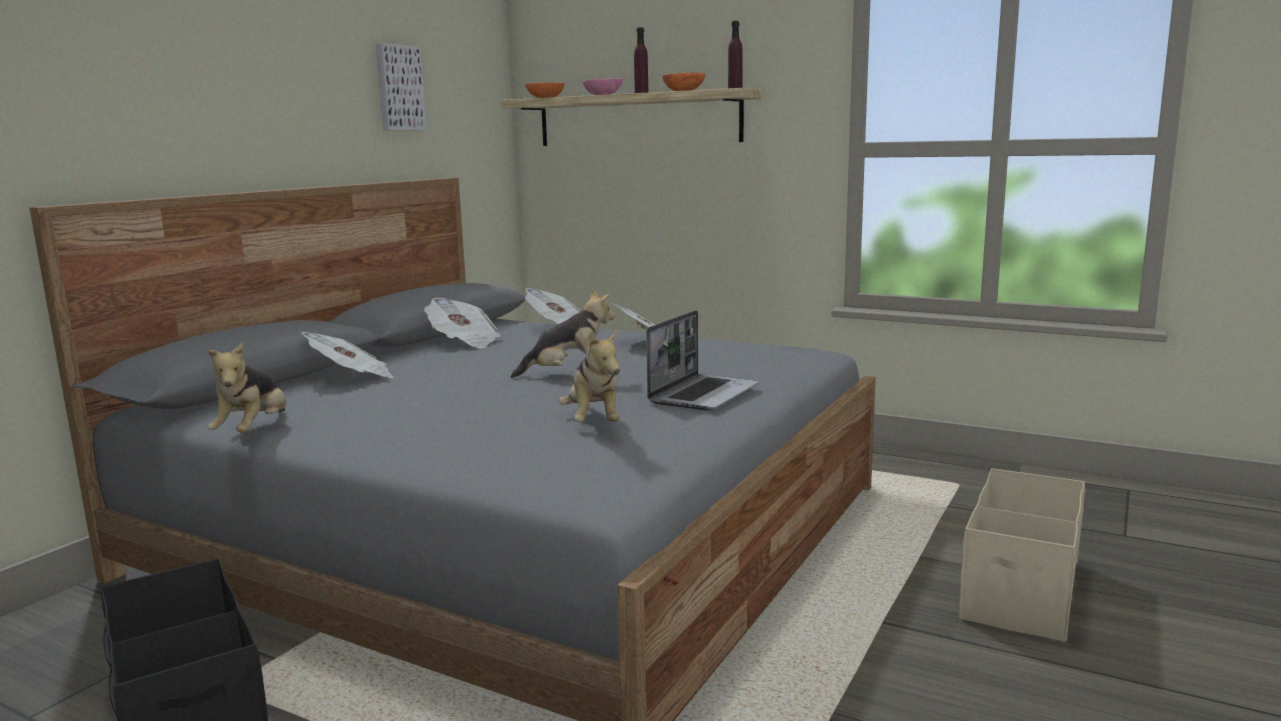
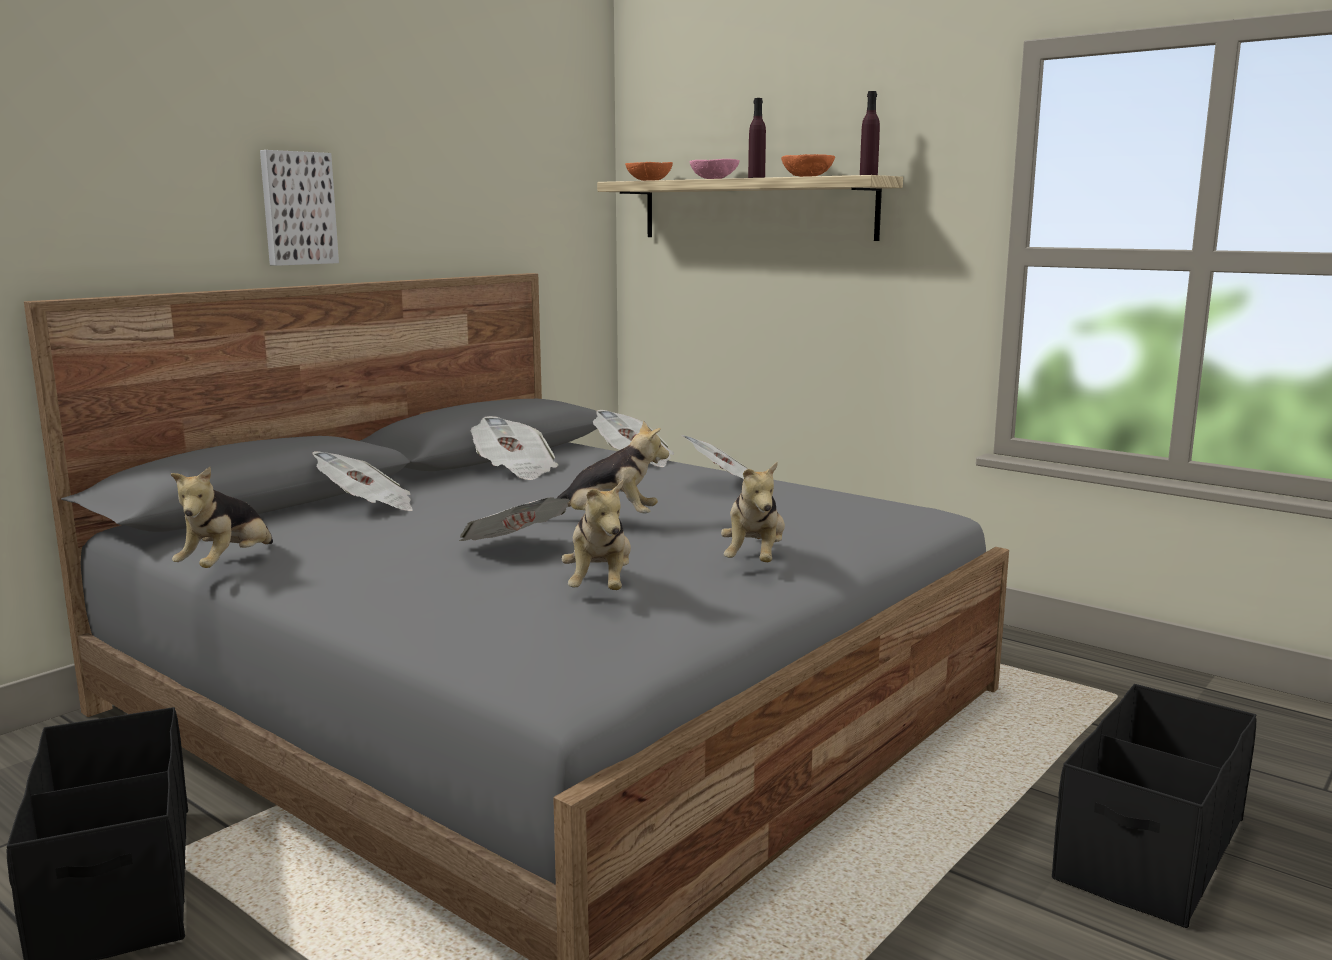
camera: 10 degrees right, 0 degrees up
picture [376,43,427,130] -> picture moved to [260,150,339,266]
laptop [646,310,759,411] -> plush toy [721,462,785,562]
beige storage box [959,468,1085,642] -> black storage box [1052,684,1256,928]
none -> newspaper [459,498,570,541]

